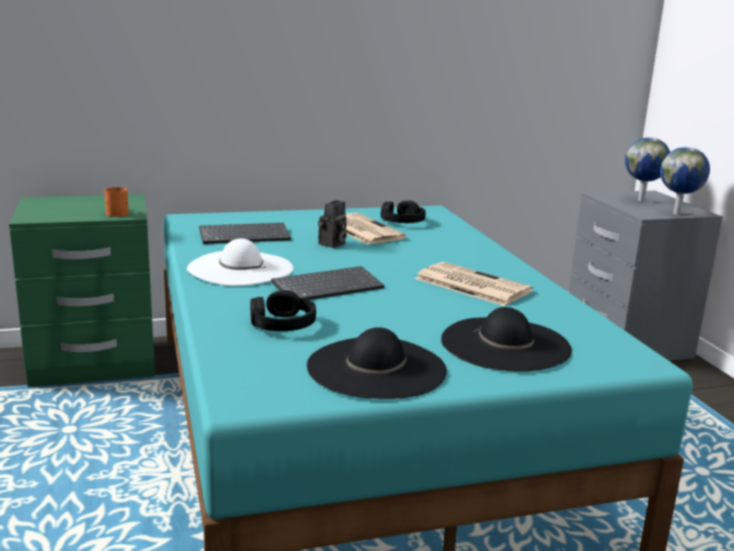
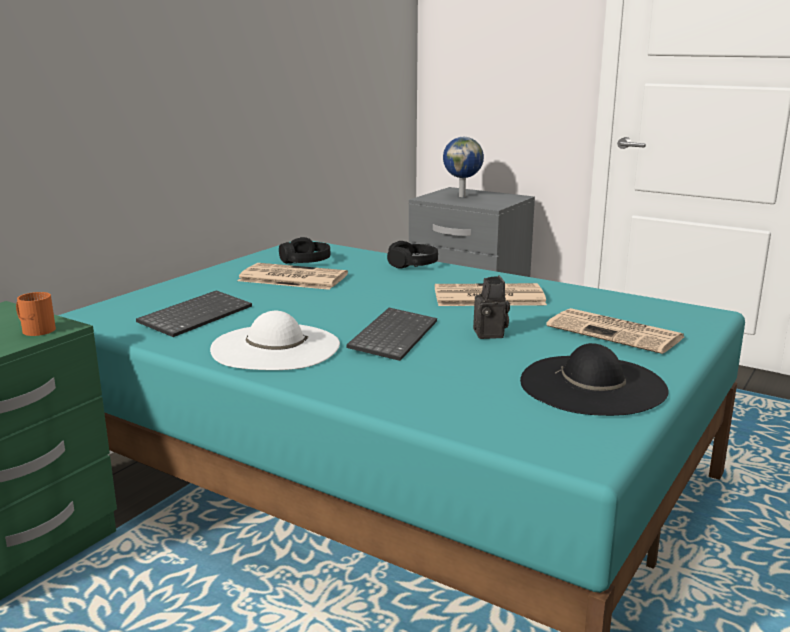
camera: 40 degrees left, 0 degrees up
black headphones [250,290,316,331] -> black headphones moved to [387,241,438,269]
camera [318,200,347,248] -> camera moved to [473,275,510,339]
black hat [441,307,572,372] -> newspaper [546,308,684,354]
globe [660,147,710,215] -> none

